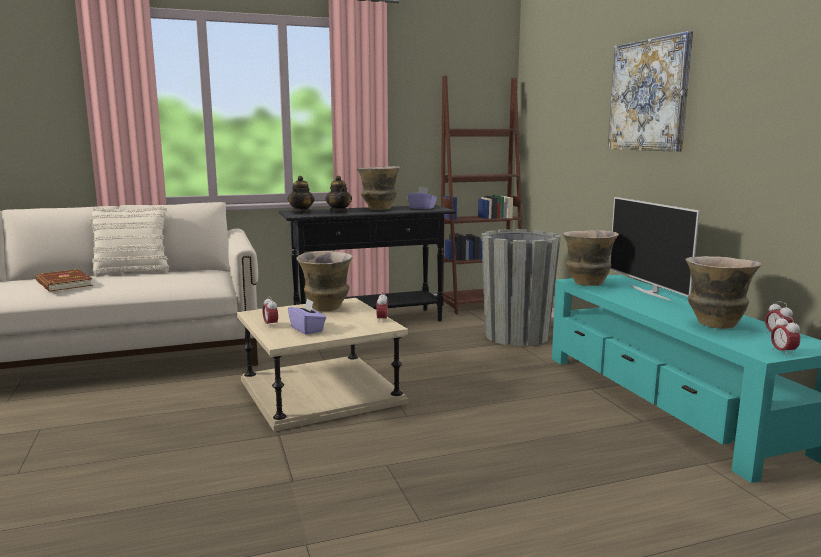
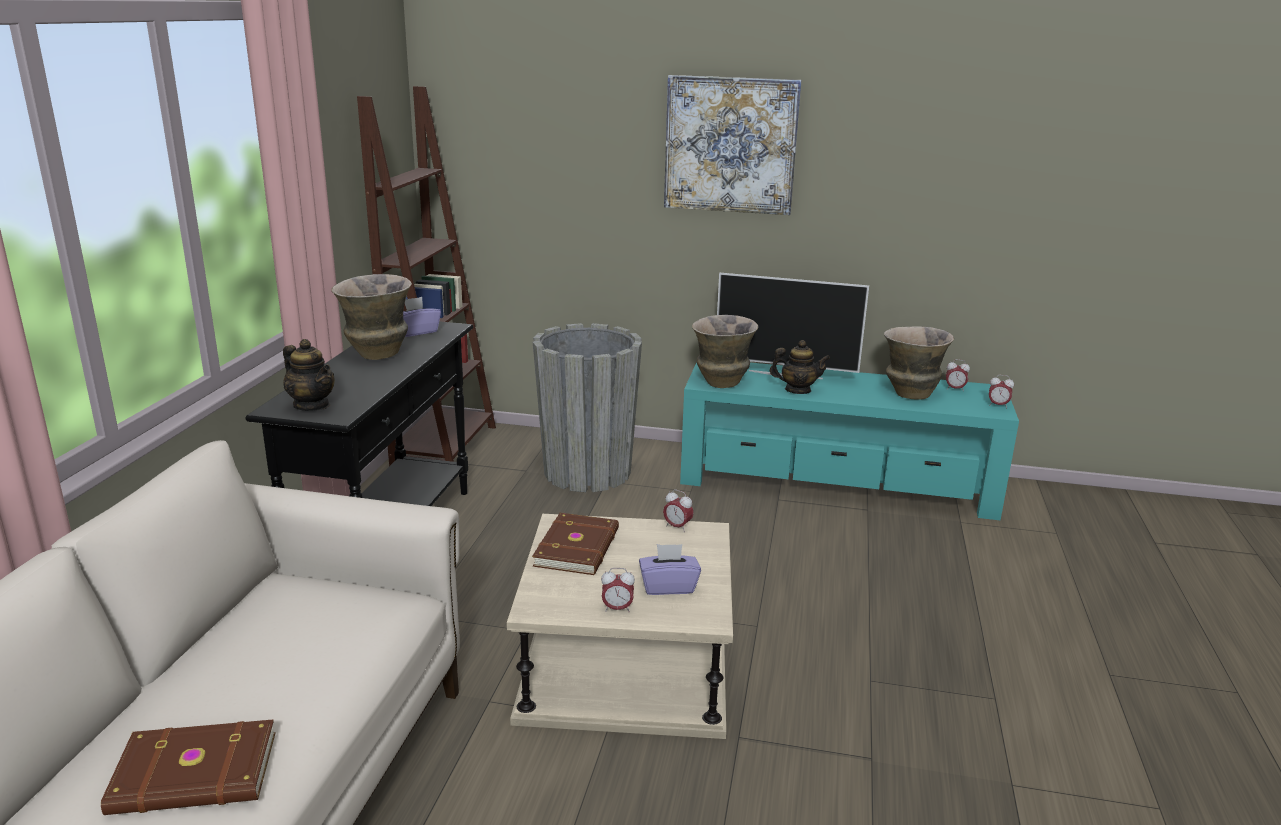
camera: 60 degrees left, 10 degrees up
beige pillow [91,206,169,277] -> none
vase [296,251,353,311] -> brown book [532,513,619,575]
teapot [325,176,352,213] -> teapot moved to [770,340,830,394]

